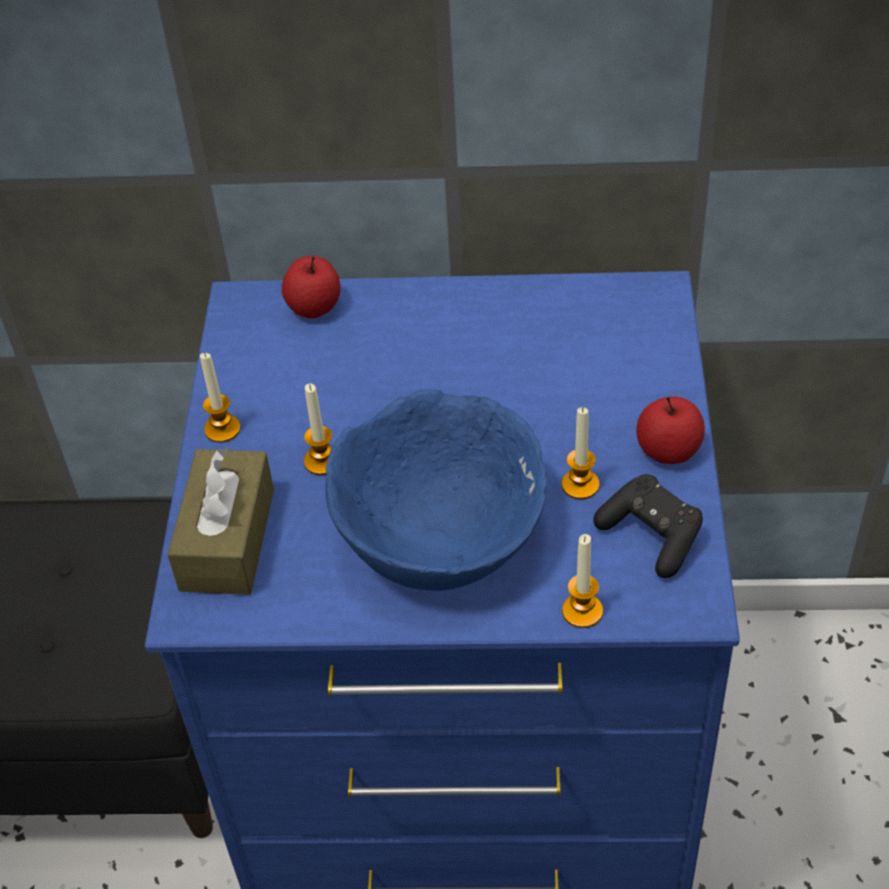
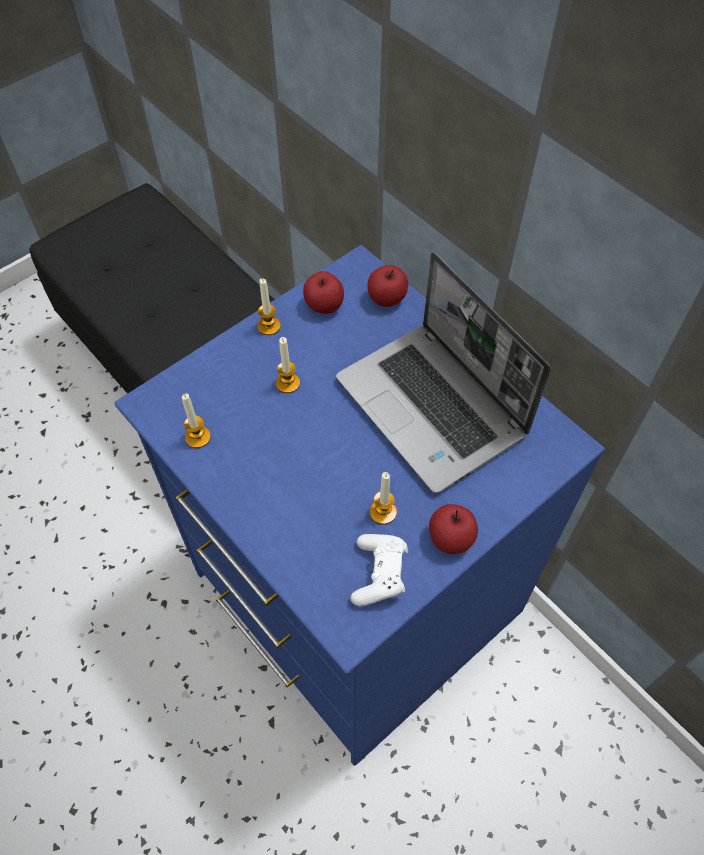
camera: 45 degrees right, 10 degrees up
brown tissue box [167,447,274,595] -> none
blue bowl [325,389,547,591] -> none
candle [562,534,603,628] -> candle moved to [182,394,211,448]
black game controller [593,474,703,578] -> white game controller [350,534,408,607]
none -> apple [303,271,344,314]
none -> laptop [336,252,551,493]

